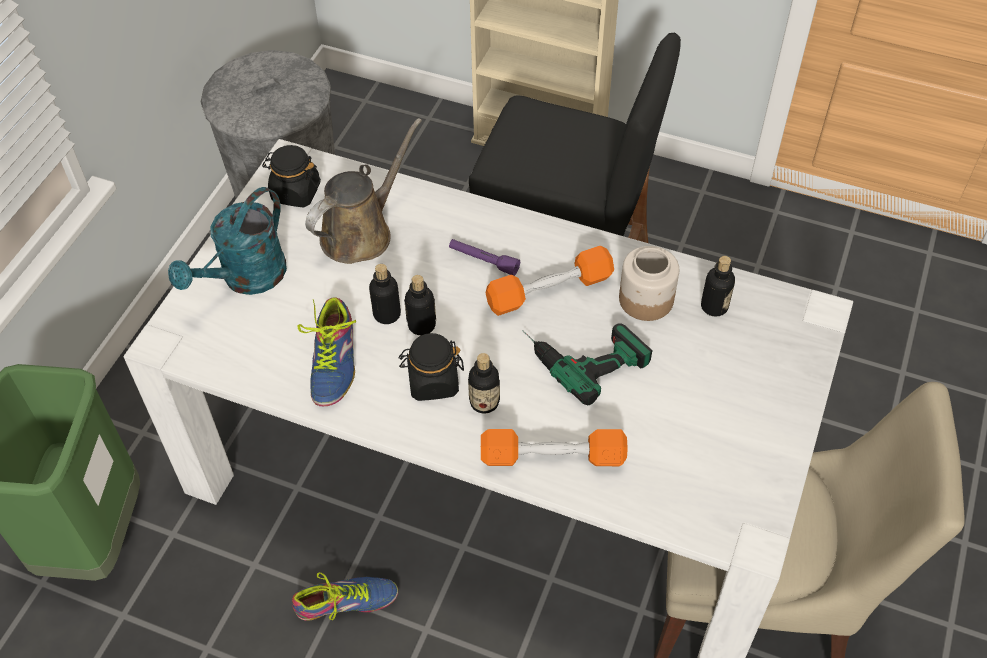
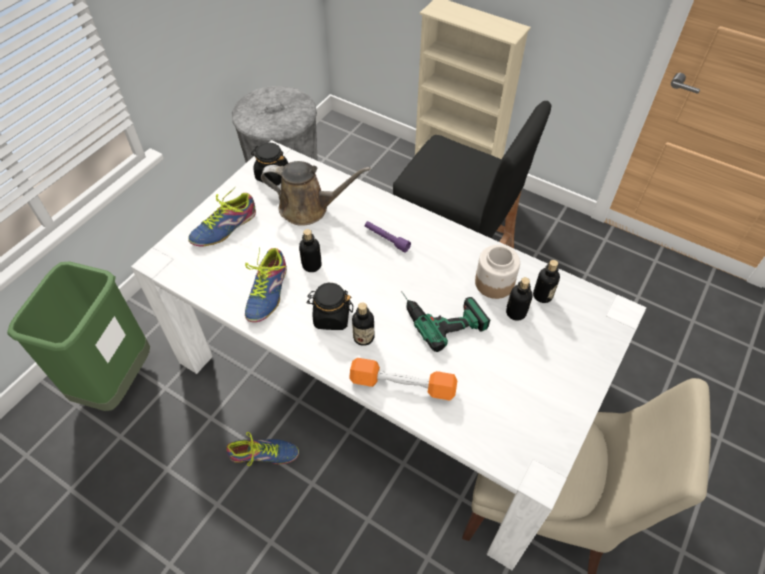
camera: 10 degrees right, 0 degrees up
turquoise watering can [168,187,287,295] -> shoe [188,186,256,246]
brown watering can [305,118,422,264] -> brown watering can turned 45 degrees clockwise [261,161,371,226]
bottle [404,275,436,335] -> bottle moved to [506,277,533,321]
orange dumbbell [486,246,614,316] -> none

